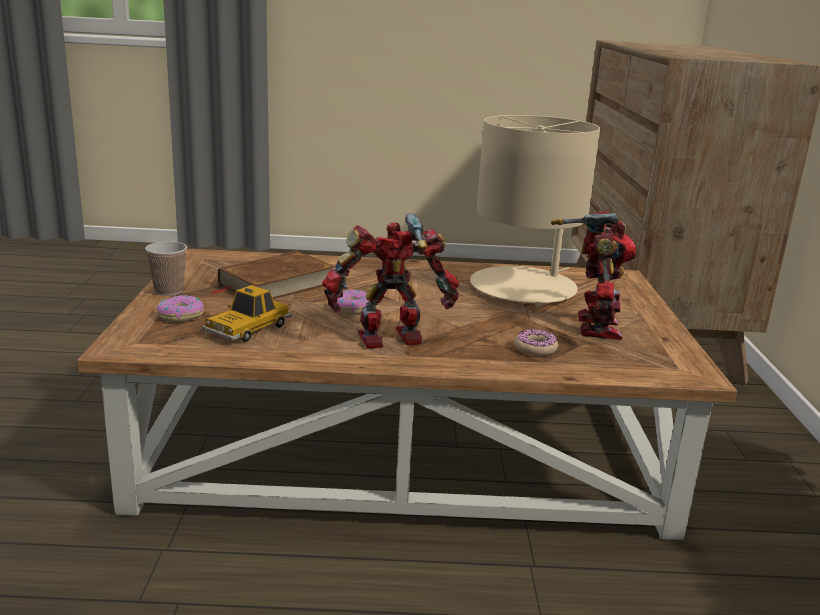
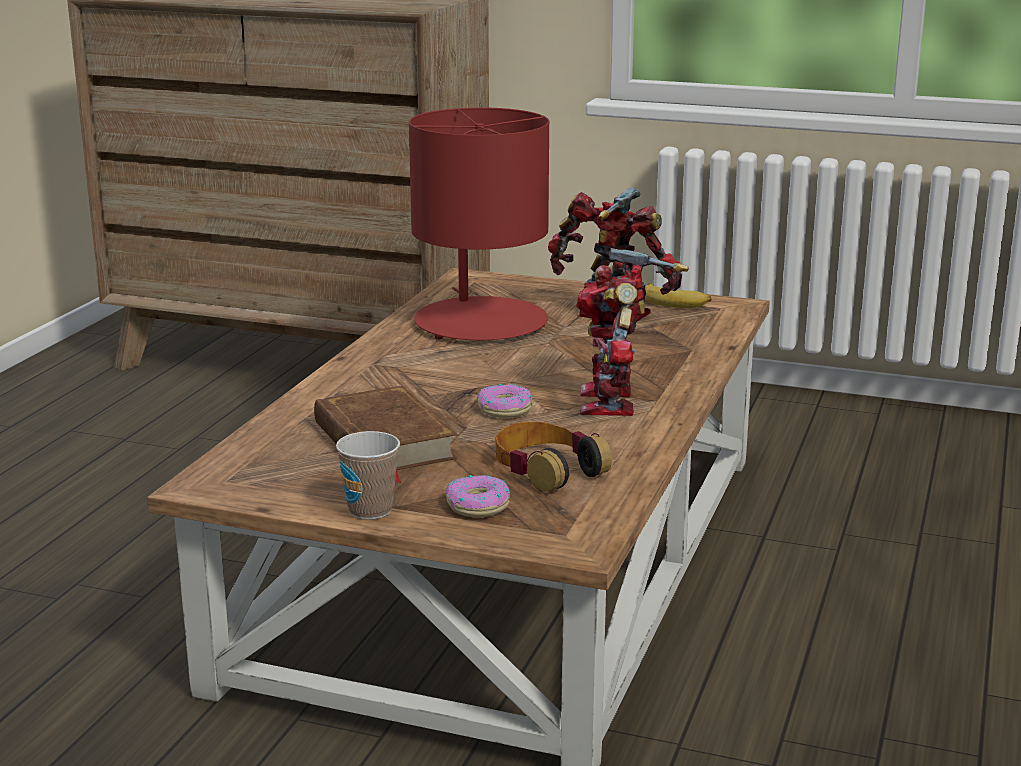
camera: 70 degrees left, 0 degrees up
toy car [202,285,292,342] -> headphones [496,422,612,492]
beige table lamp [470,115,600,307] -> red table lamp [409,107,549,340]
donut [514,329,558,356] -> none
none -> banana [645,283,712,308]

